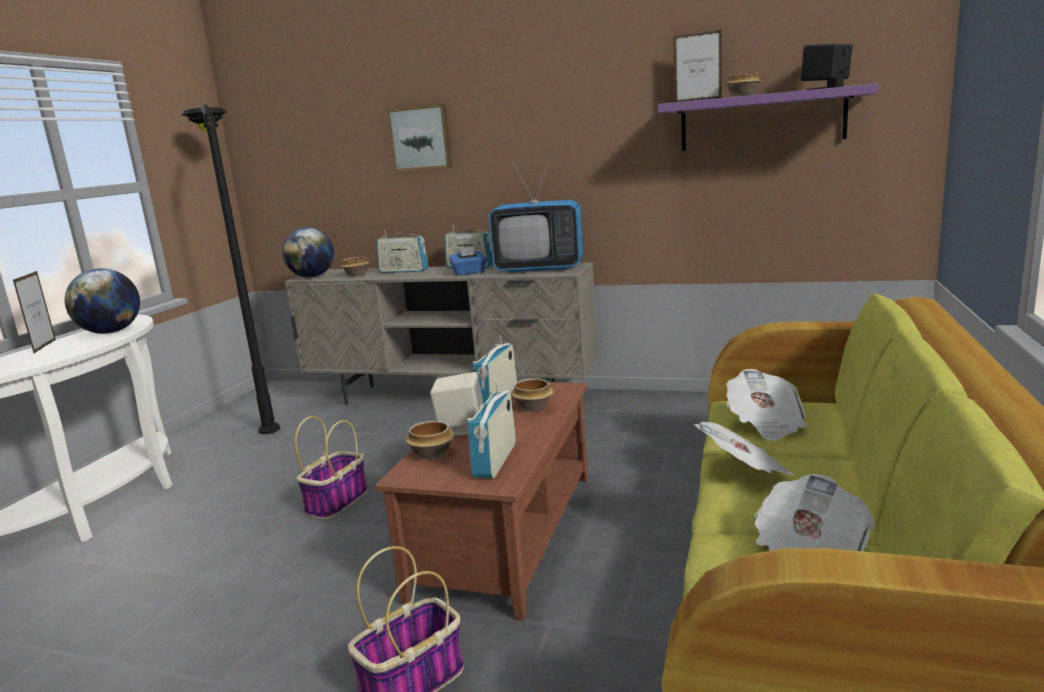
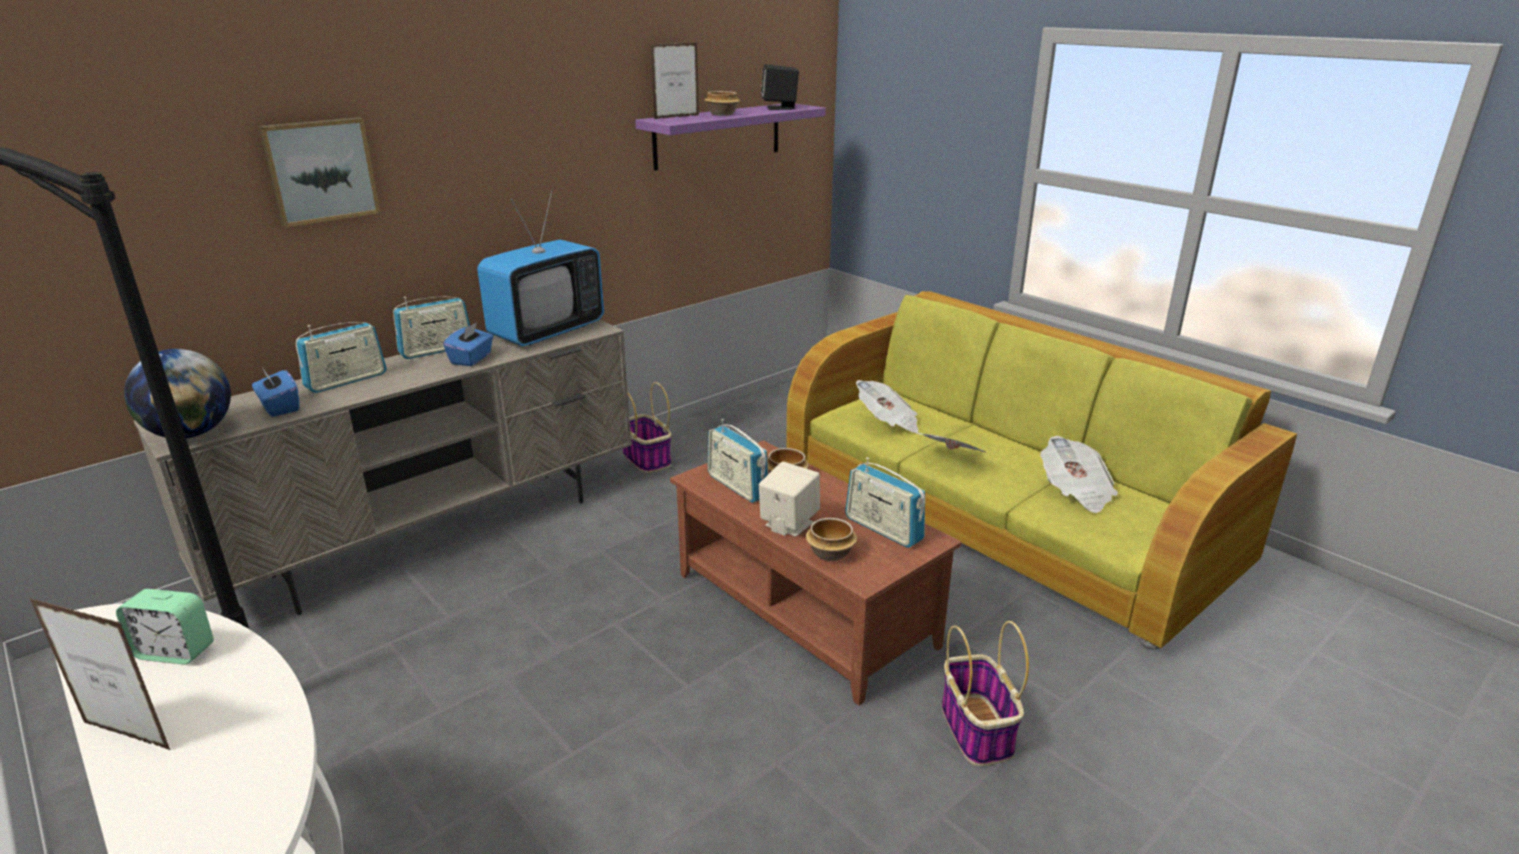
camera: 60 degrees left, 10 degrees up
globe [65,268,140,334] -> alarm clock [116,589,213,665]
basket [295,416,368,519] -> basket moved to [623,382,671,473]
bowl [341,257,370,276] -> blue tissue box [252,367,299,417]

